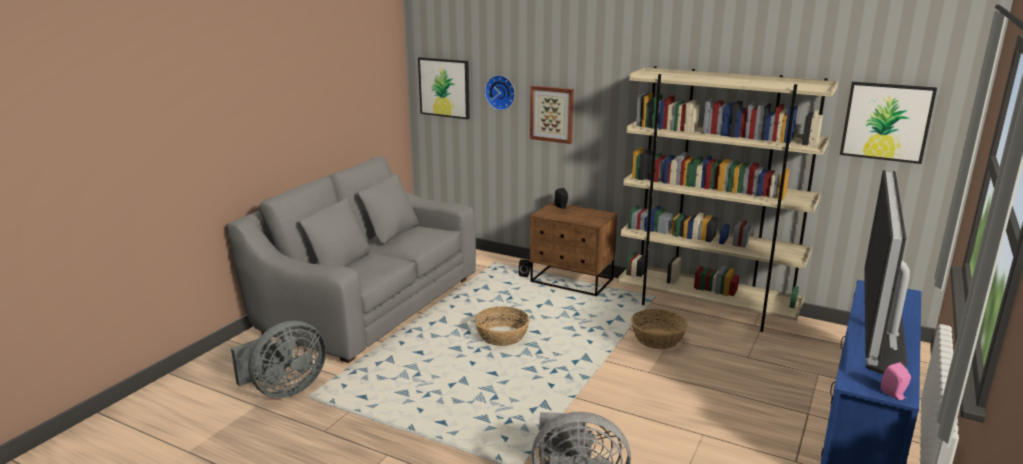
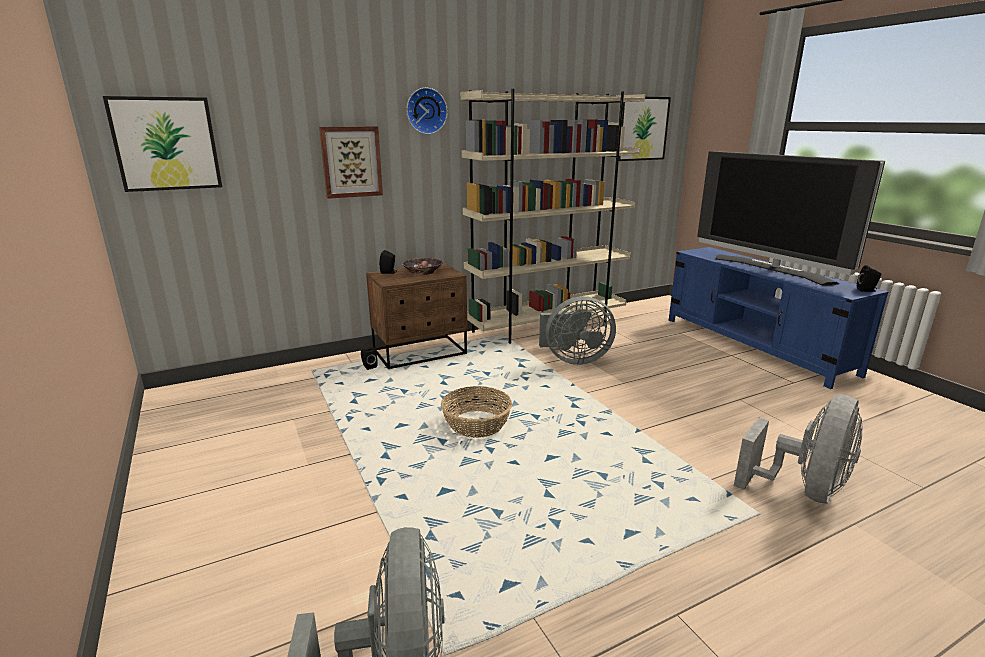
camera: 55 degrees left, 0 degrees up
grey sofa [227,156,476,363] -> none
wall clock [485,75,515,110] -> wall clock moved to [406,88,448,134]
basket [631,309,688,349] -> grey fan [539,296,616,365]
pink speaker [881,362,911,400] -> black speaker [857,265,881,292]
none -> bowl [402,258,443,275]

